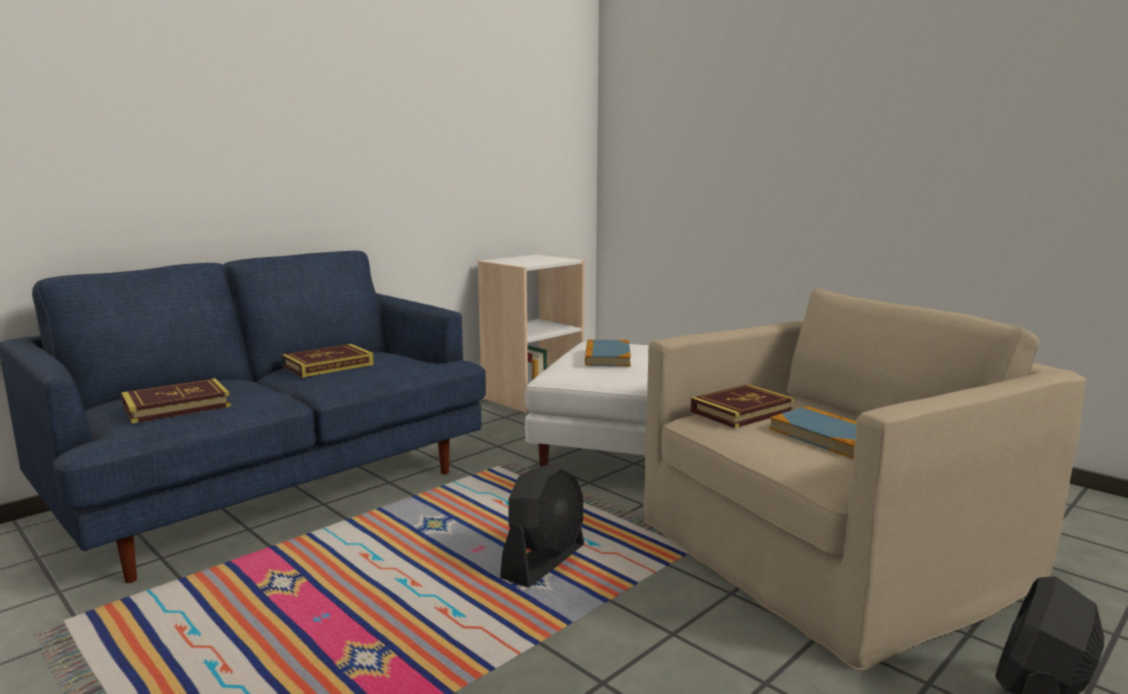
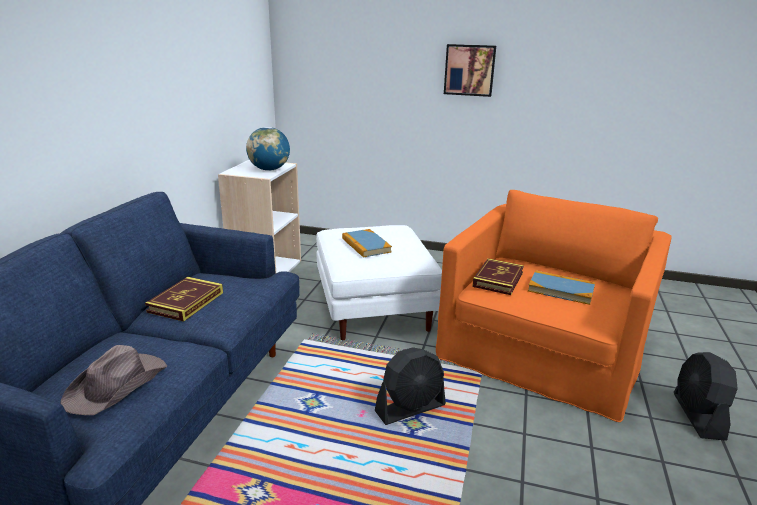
camera: 30 degrees left, 10 degrees up
book [121,378,231,424] -> brown hat [61,345,167,415]
black fan [500,463,584,588] -> black fan turned 60 degrees clockwise [375,347,446,425]
beige armchair [643,288,1086,671] -> orange armchair [436,190,672,422]
none -> globe [246,127,290,171]
none -> picture [444,44,496,97]

